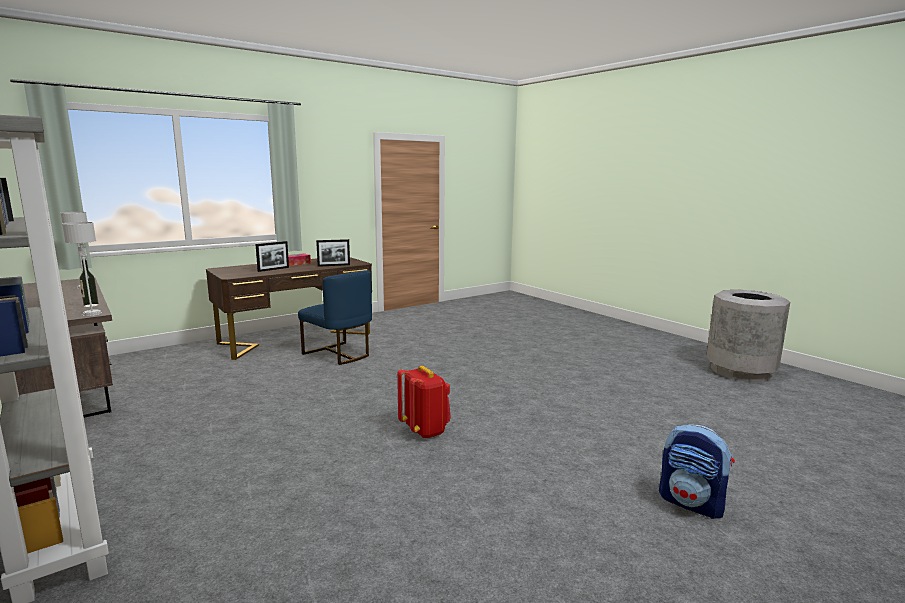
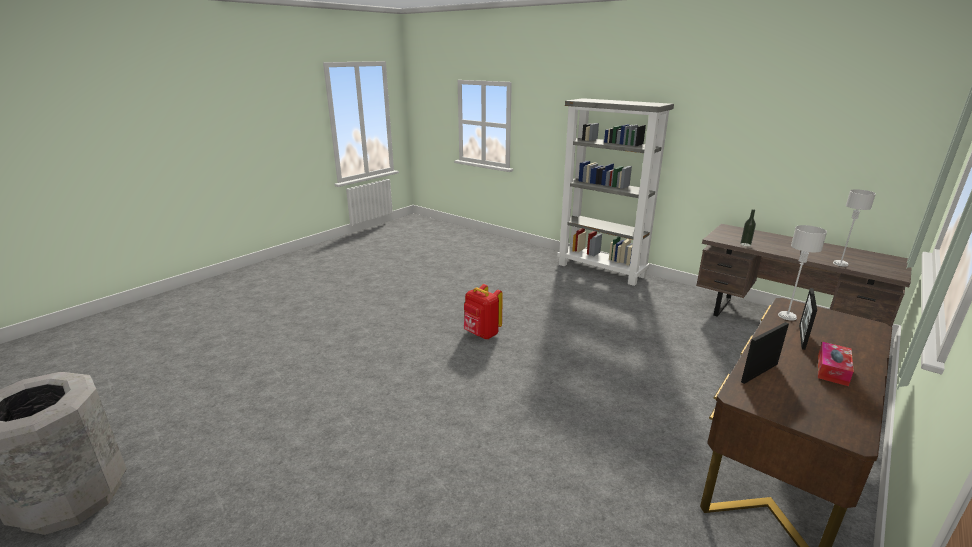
camera: 165 degrees right, 10 degrees up
grey table lamp [62,222,102,316] -> grey table lamp moved to [778,225,827,321]
blue chair [298,270,372,365] -> none
backpack [659,424,735,519] -> none

